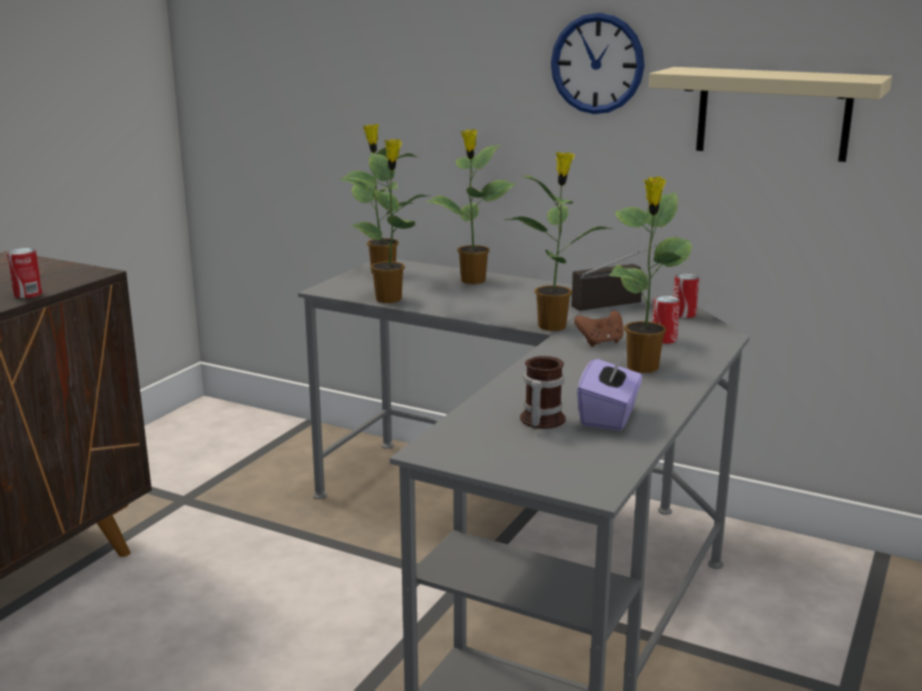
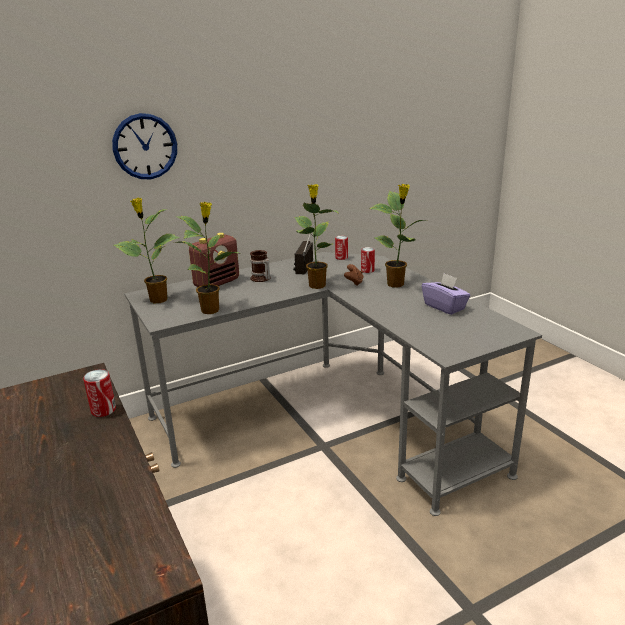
camera: 55 degrees left, 5 degrees up
potted plant [426,129,516,284] -> radio [189,233,239,287]
mug [520,356,566,429] -> mug moved to [250,250,271,282]
wall clock [551,13,644,114] -> wall clock moved to [112,113,177,179]
beige shelf [649,67,892,162] -> none

